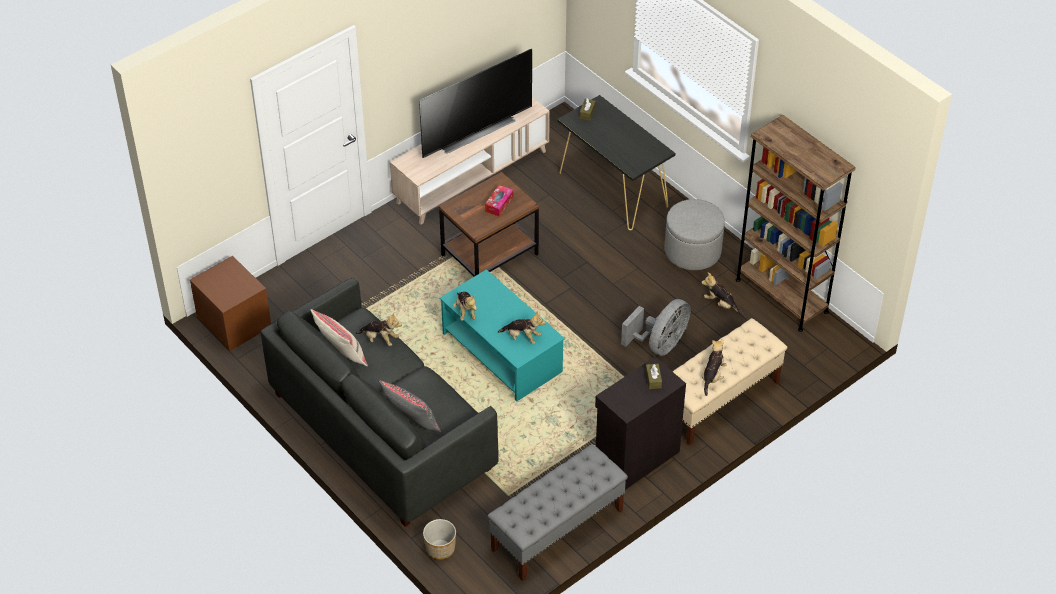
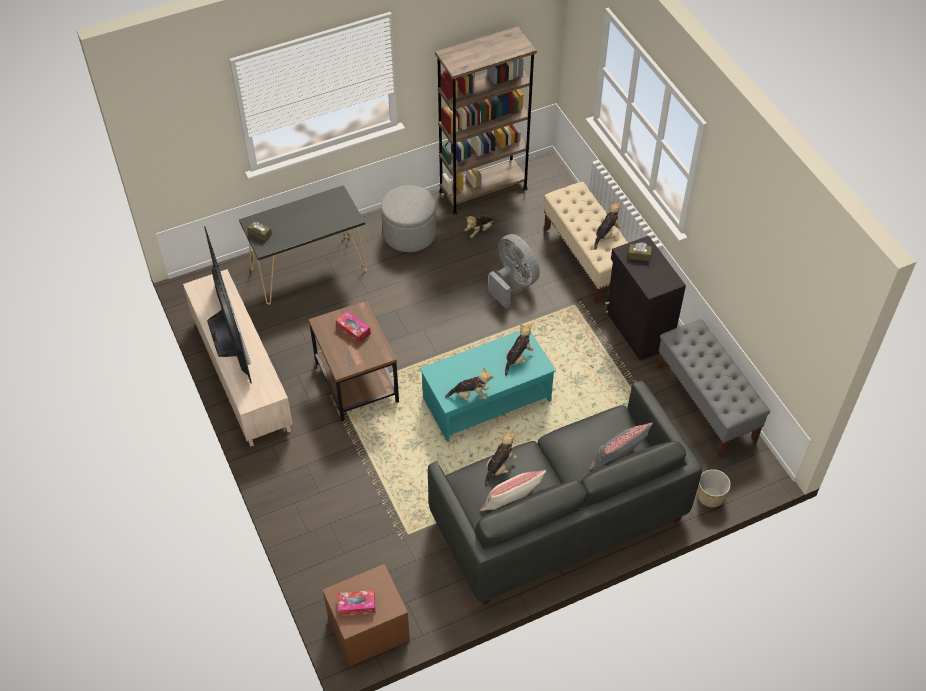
camera: 75 degrees left, 5 degrees up
plush toy [702,339,727,396] -> plush toy turned 90 degrees clockwise [594,202,621,250]
none -> tissue box [337,590,375,616]

